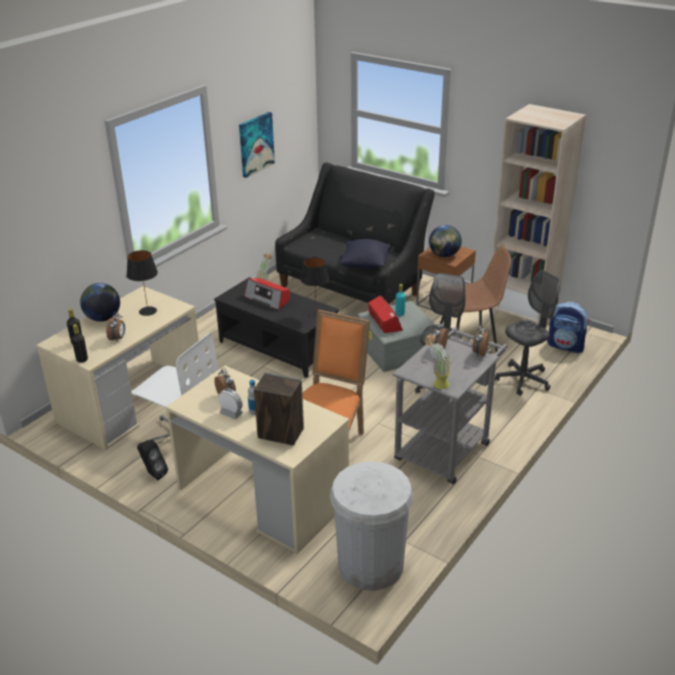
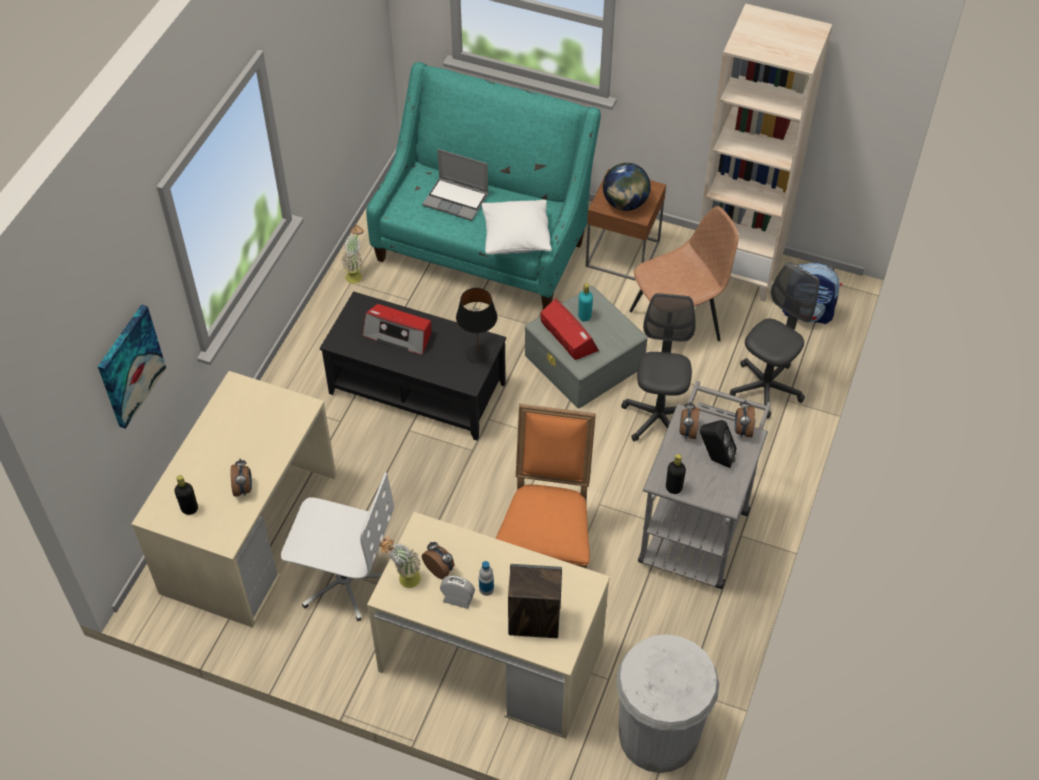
camera: 15 degrees left, 20 degrees up
black bottle [72,324,88,363] -> black bottle moved to [666,454,686,494]
globe [80,283,120,322] -> none
black table lamp [126,250,158,316] -> none
black speaker [137,440,168,480] -> black speaker moved to [700,420,737,468]
picture [239,112,275,178] -> picture moved to [98,305,166,429]
black sofa [275,162,435,304] -> turquoise sofa [366,62,601,309]
black pillow [340,239,391,270] -> white pillow [482,200,552,255]
potted plant [424,334,452,389] -> potted plant moved to [379,536,421,588]
none -> laptop [423,149,489,221]

